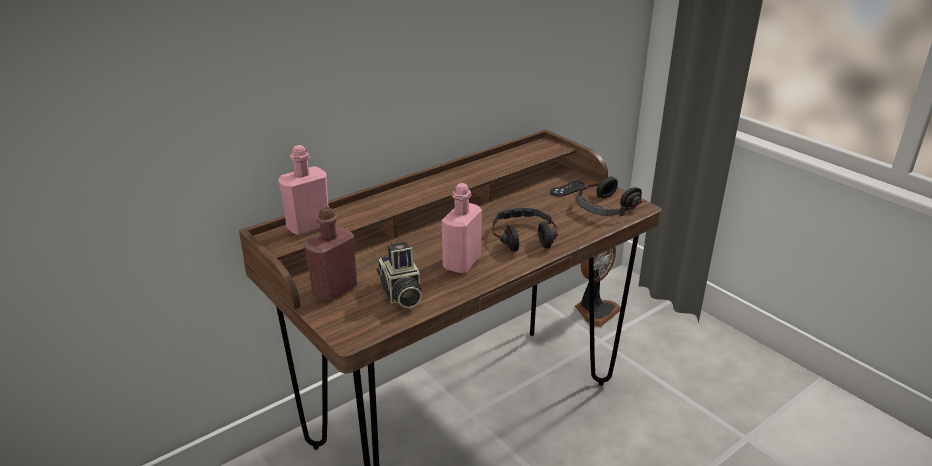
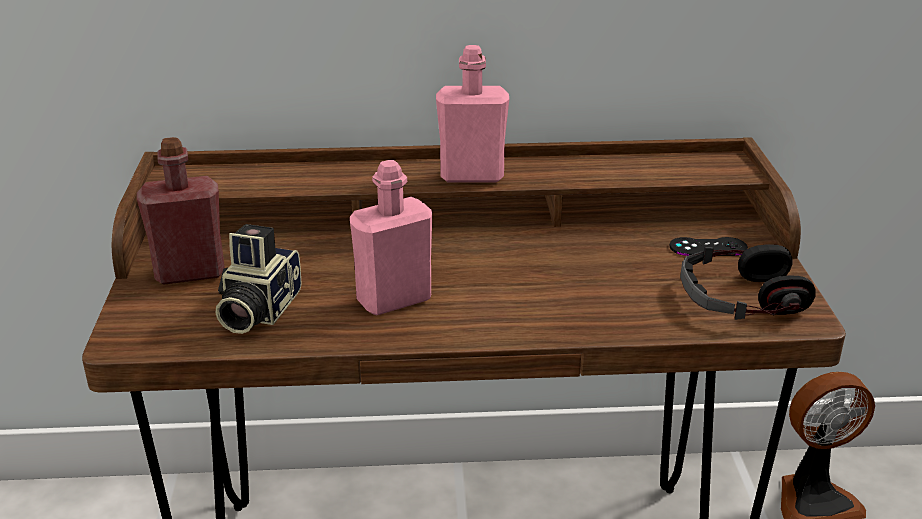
camera: 35 degrees right, 0 degrees up
pink bottle [279,145,329,235] -> pink bottle moved to [436,45,509,183]
headphones [492,208,558,252] -> none

